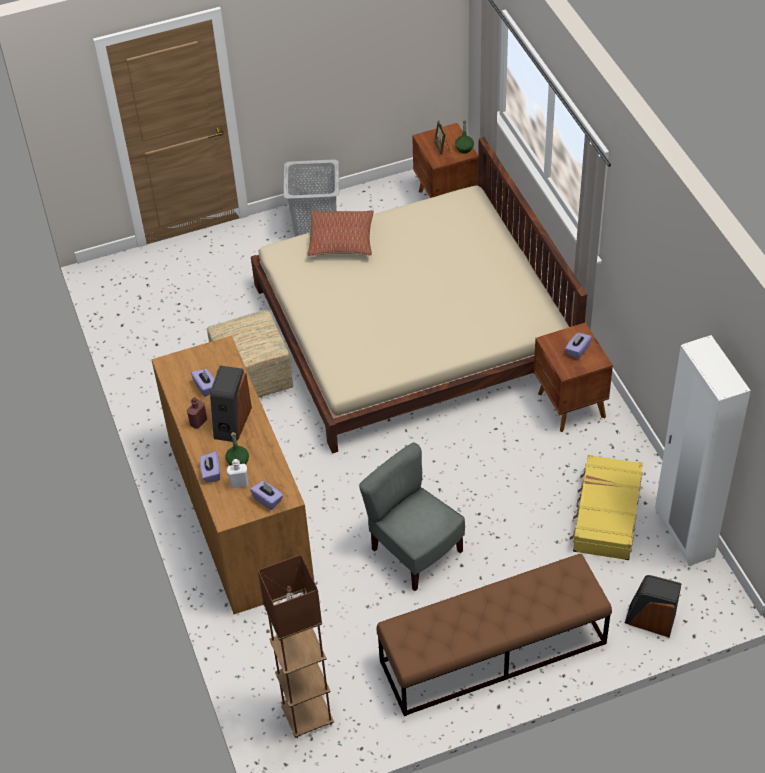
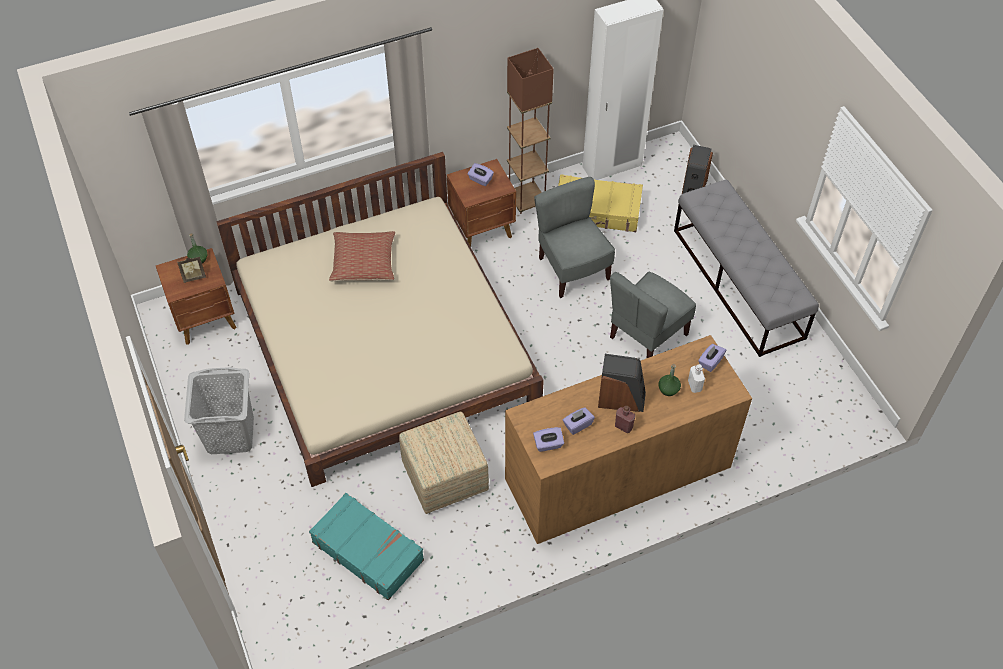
camera: 95 degrees left, 5 degrees up
purple tissue box [200,451,220,482] -> purple tissue box moved to [533,427,564,452]
brown floor lamp [258,554,334,738] -> brown floor lamp moved to [507,48,554,214]
pillow [308,210,374,256] -> pillow moved to [329,231,395,281]
brown bench [377,554,612,716] -> grey bench [674,179,819,357]
none -> turquoise suitcase [309,493,424,600]
none -> grey chair [534,177,615,298]

